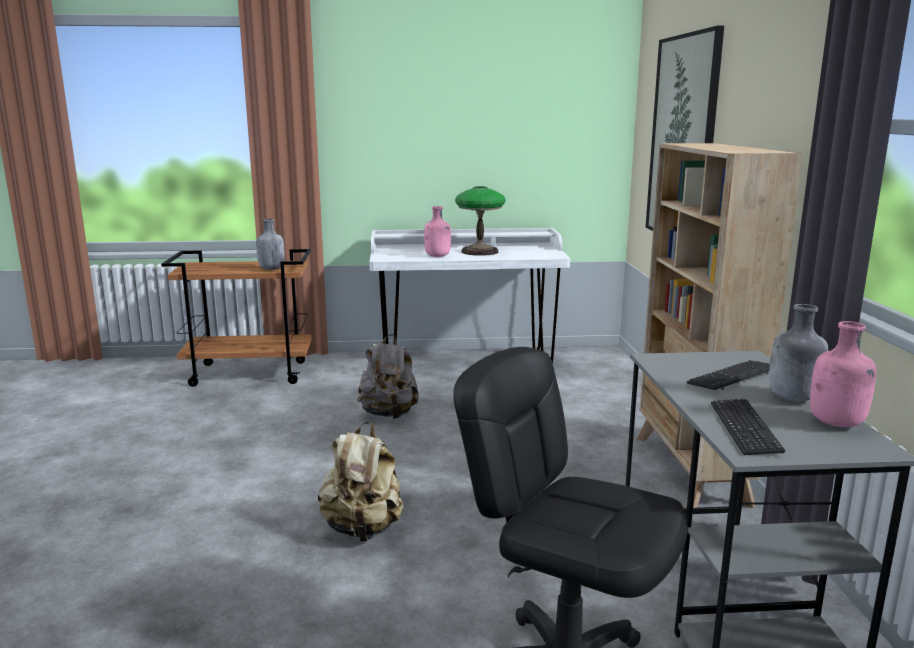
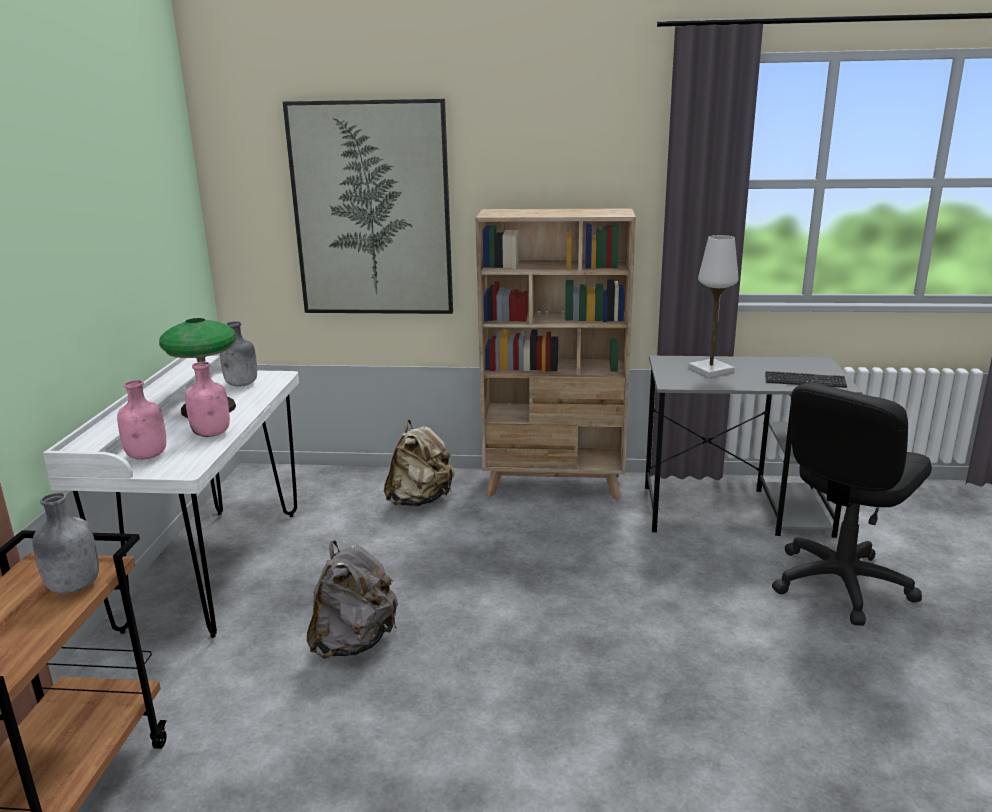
camera: 80 degrees left, 5 degrees up
beige backpack [318,421,403,542] -> beige backpack moved to [384,420,455,507]
keyboard [687,360,770,390] -> white table lamp [688,235,739,377]
grey bottle [769,304,828,401] -> grey bottle moved to [220,321,257,386]
pink bottle [810,321,876,427] -> pink bottle moved to [117,380,166,460]

